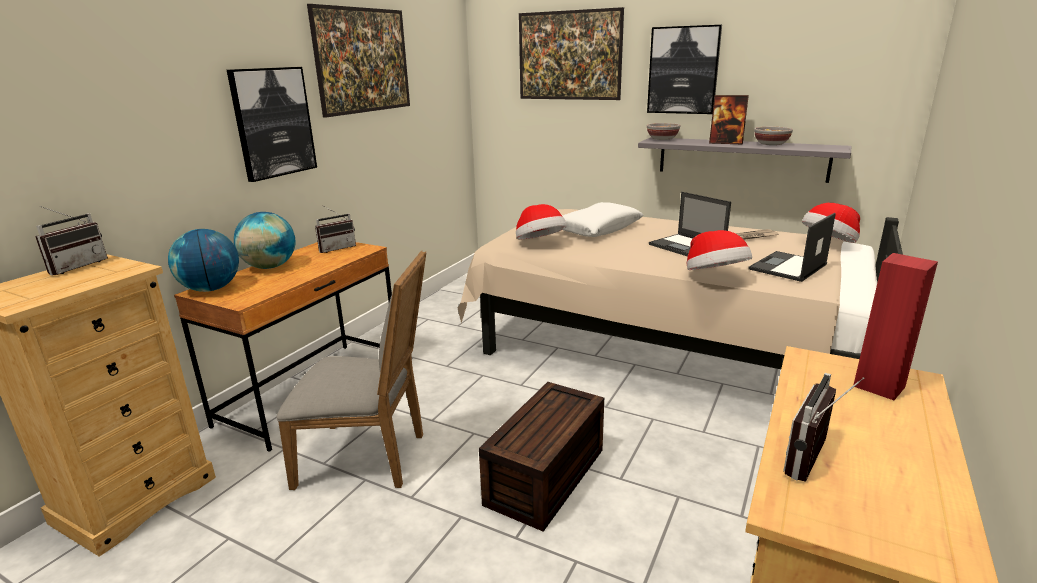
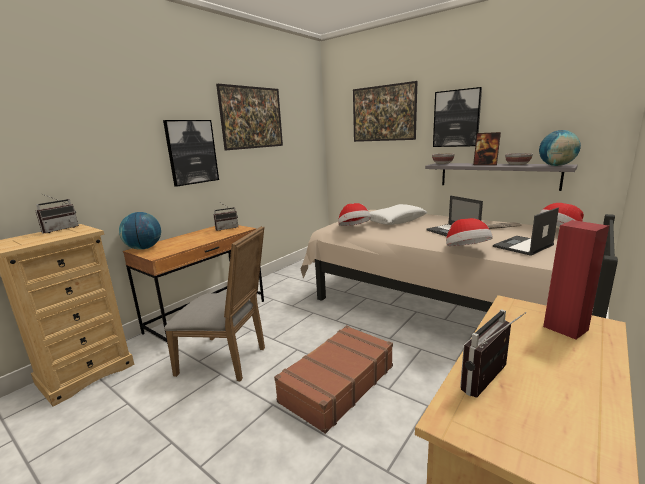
camera: 10 degrees right, 5 degrees down
globe [234,212,296,269] -> globe moved to [539,130,581,166]
brown storage box [479,382,604,532] -> brown suitcase [274,325,393,434]

